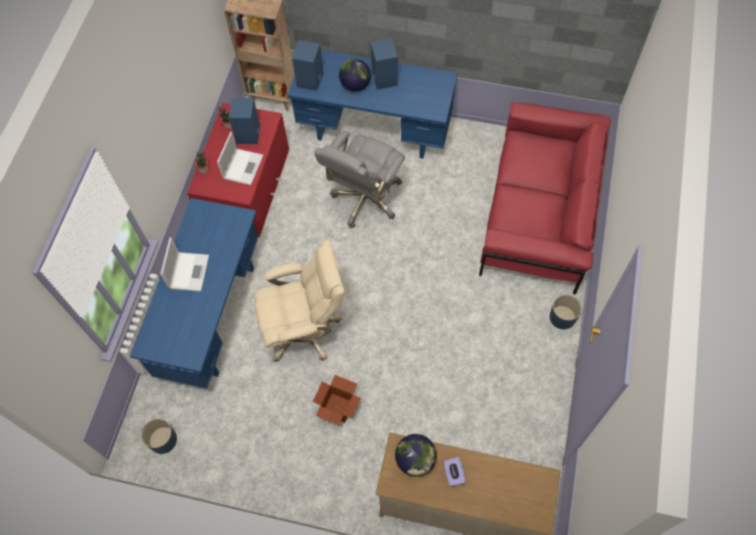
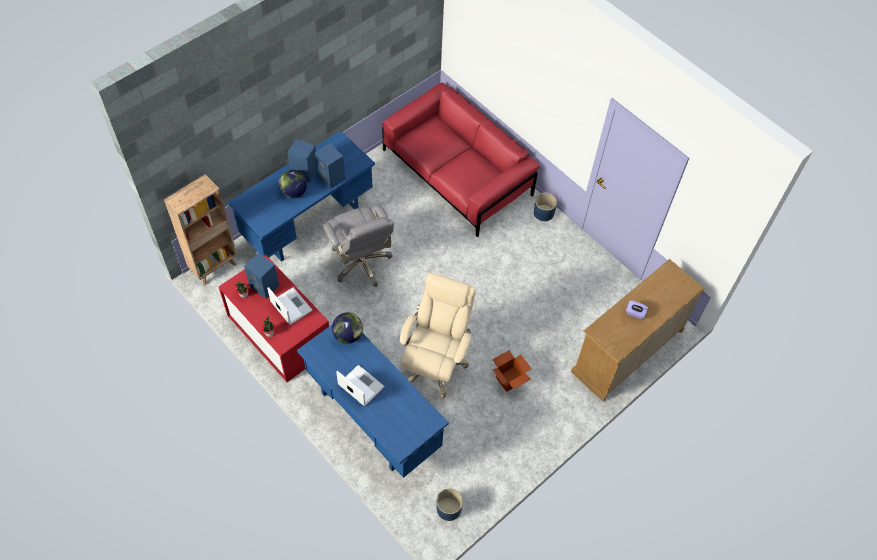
camera: 60 degrees left, 5 degrees down
blue speaker [292,40,323,91] -> blue speaker moved to [315,143,345,189]
globe [395,434,437,477] -> globe moved to [332,313,363,344]

